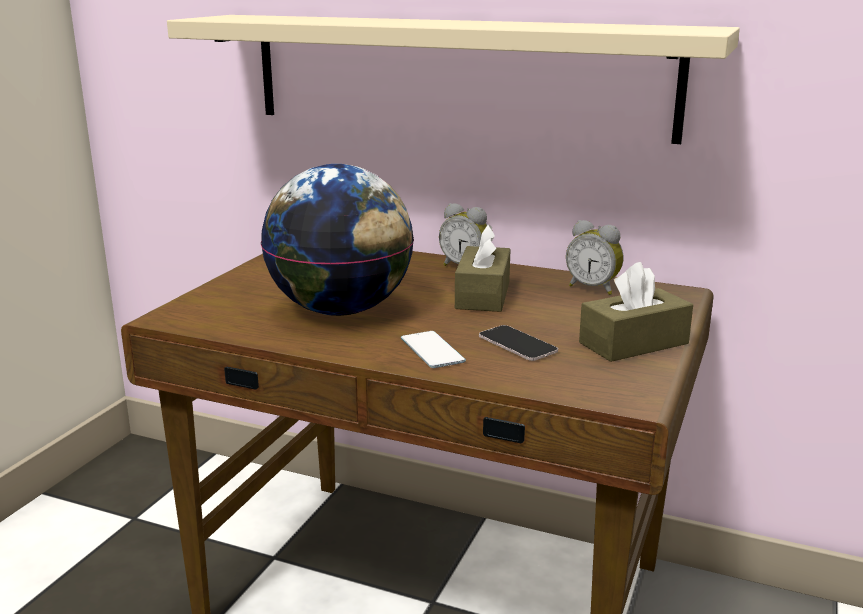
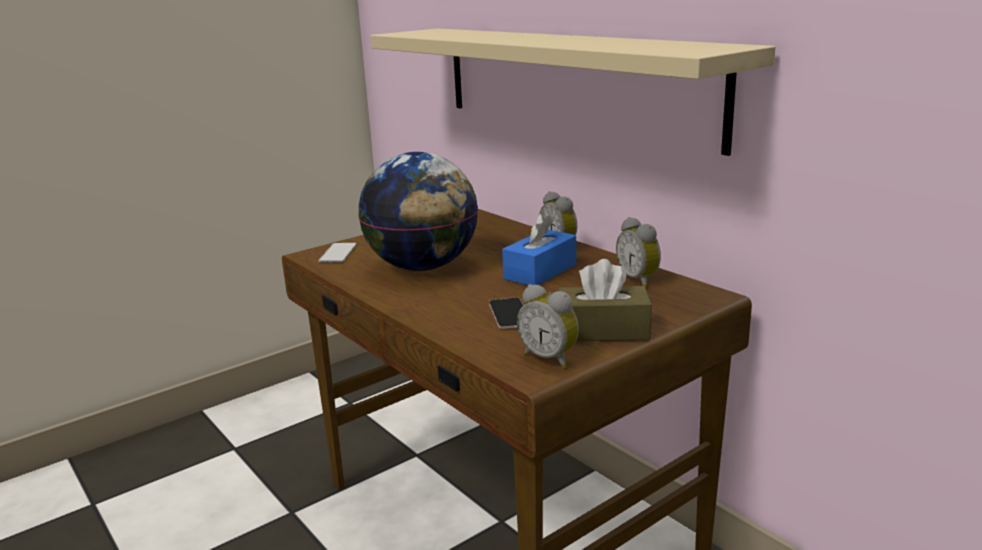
camera: 30 degrees right, 0 degrees up
phone [401,331,466,368] -> phone moved to [318,243,357,263]
brown tissue box [455,224,511,312] -> blue tissue box [502,212,576,285]
none -> alarm clock [517,284,579,369]

